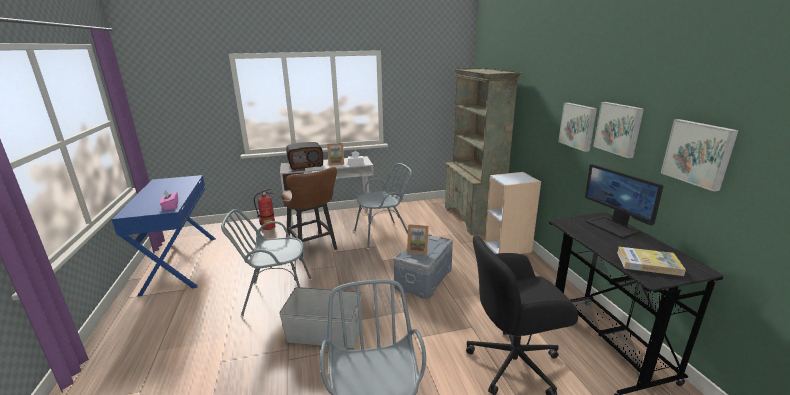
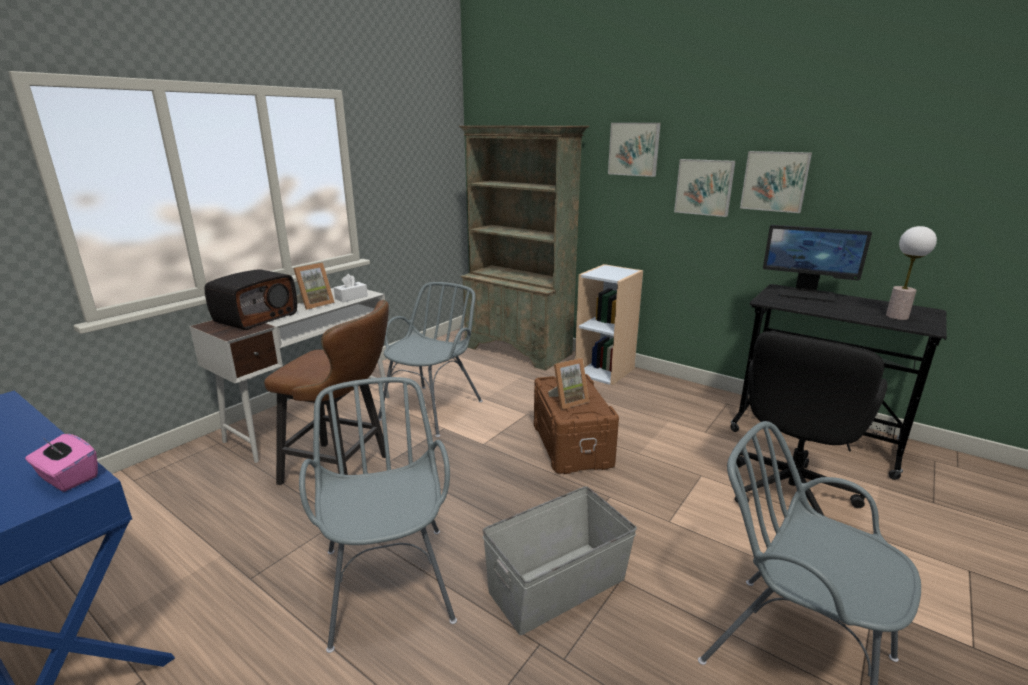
camera: 40 degrees left, 0 degrees up
grey chair [221,209,312,317] -> grey chair turned 120 degrees clockwise [299,377,457,653]
fire extinguisher [254,188,275,230] -> none
grey storage box [394,234,453,299] -> brown storage box [534,374,619,474]
book [617,247,686,276] -> table lamp [886,226,937,320]
picture [661,119,739,191] -> picture moved to [608,123,661,177]

